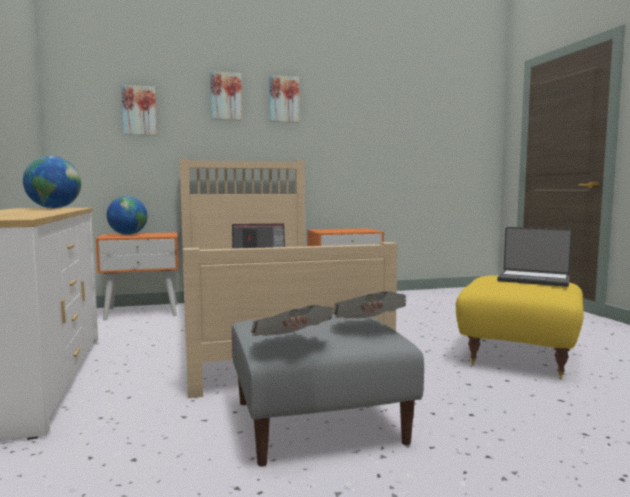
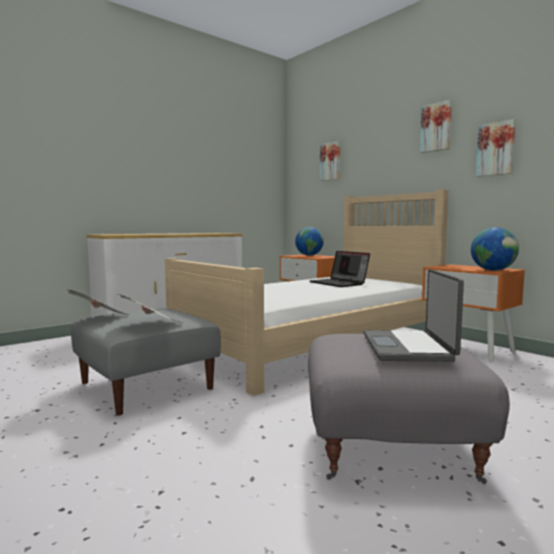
camera: 65 degrees right, 0 degrees up
globe [23,156,81,208] -> globe moved to [471,227,519,271]
picture [210,71,242,121] -> picture moved to [476,119,516,177]
yellow ottoman [456,275,584,380] -> grey ottoman [308,334,510,484]

